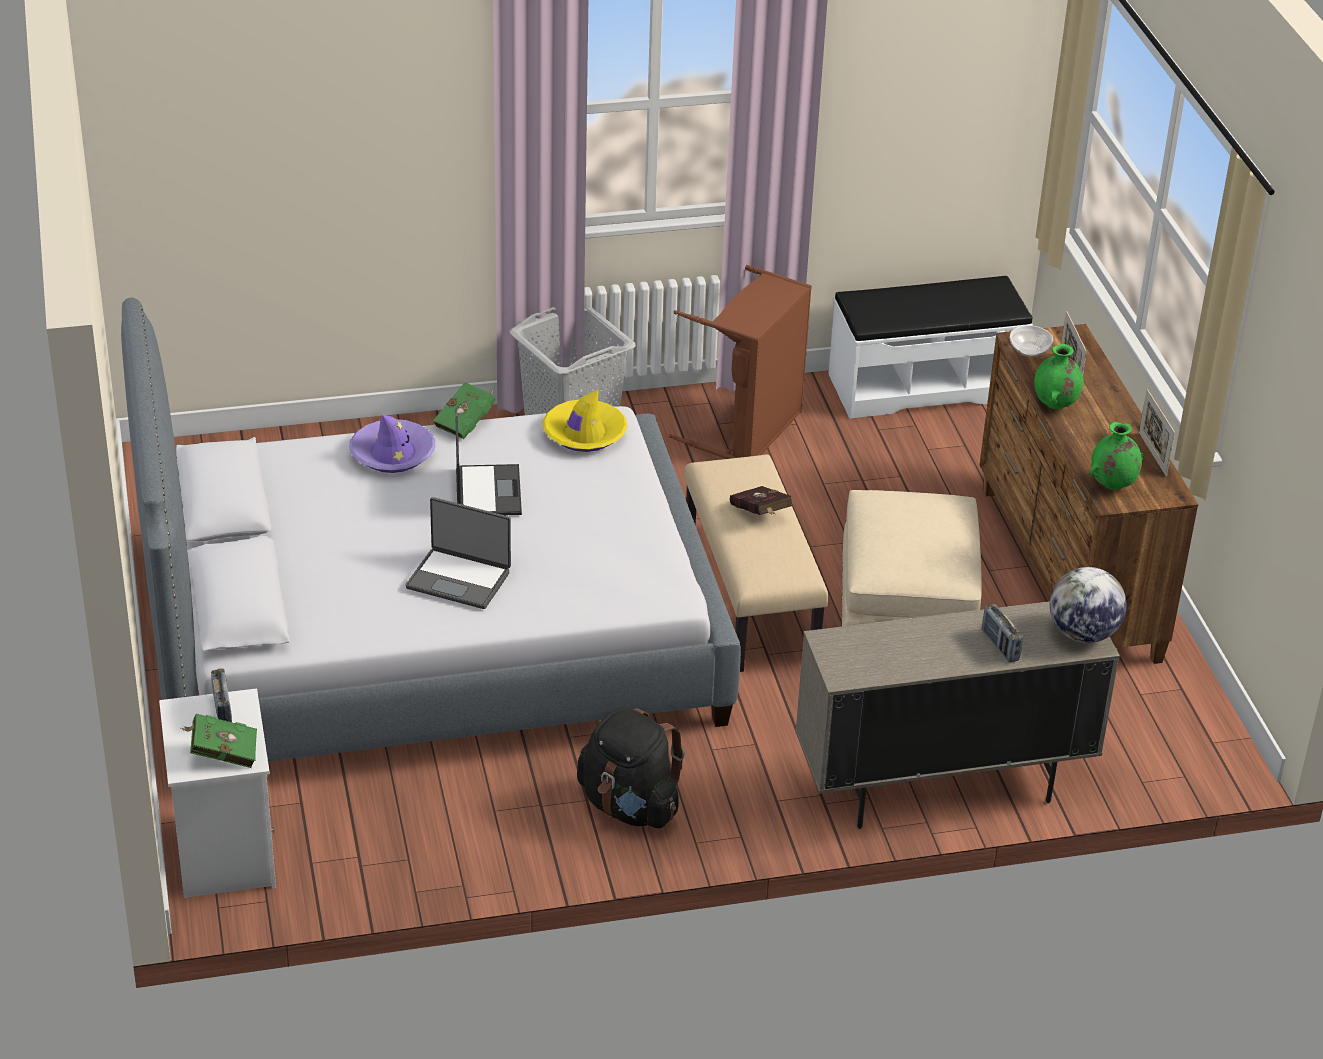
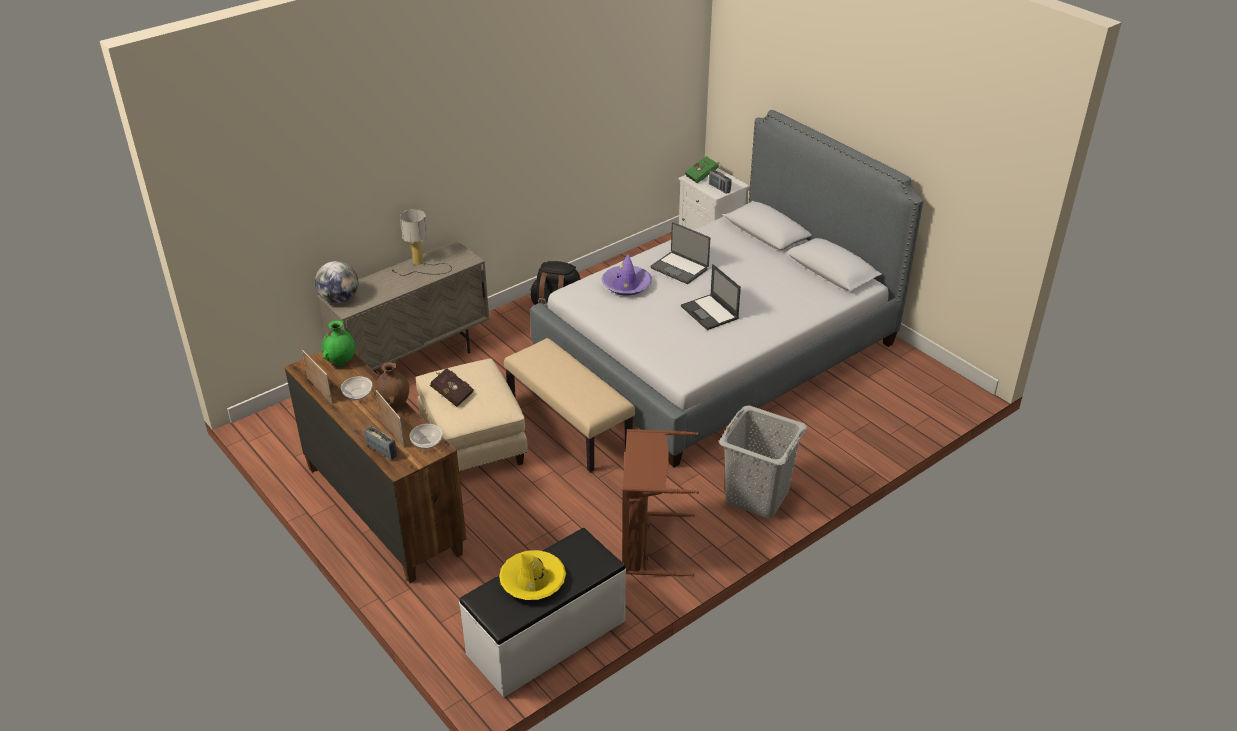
camera: 155 degrees right, 0 degrees up
purple hat [349,415,435,473] -> purple hat moved to [601,254,652,296]
laptop [406,497,511,609] -> laptop turned 135 degrees counterclockwise [650,222,710,284]
green book [433,382,496,439] -> none
yellow hat [543,389,627,452] -> yellow hat moved to [499,550,566,600]
red book [730,486,792,515] -> red book moved to [430,368,474,407]
radio [982,604,1023,662] -> radio moved to [364,426,397,460]
green vase [1034,344,1084,409] -> brown vase [375,362,409,409]
none -> bowl [341,376,372,400]
none -> table lamp [392,209,452,276]

